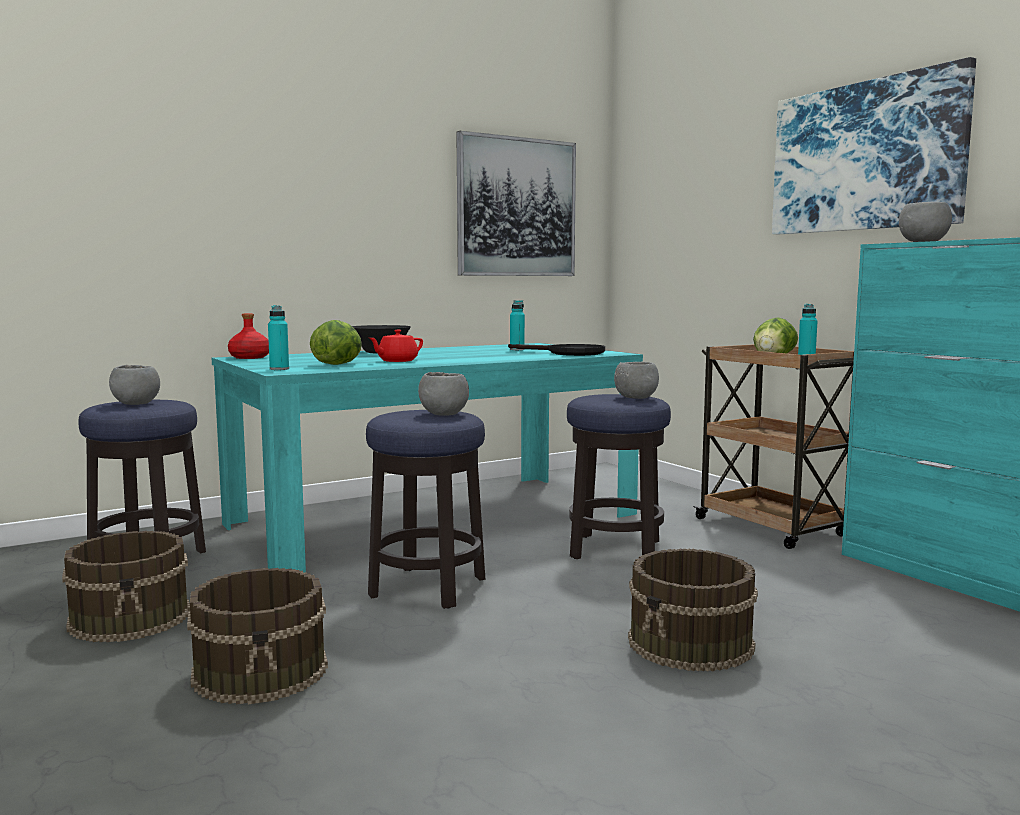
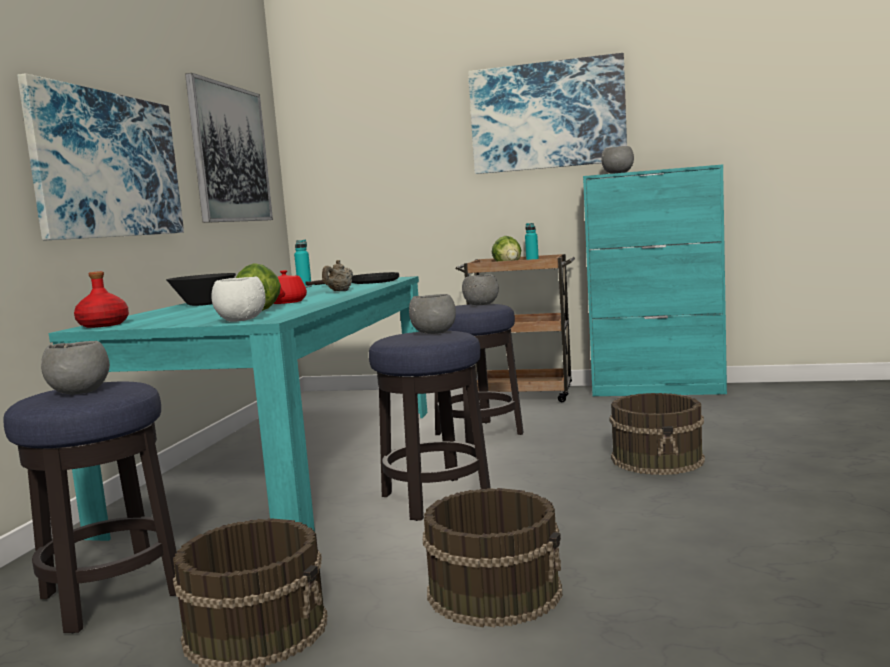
camera: 45 degrees left, 0 degrees up
turquoise bottle [268,305,289,370] -> white bowl [212,276,266,322]
none -> picture [17,73,184,240]
none -> beige teapot [322,260,353,291]

